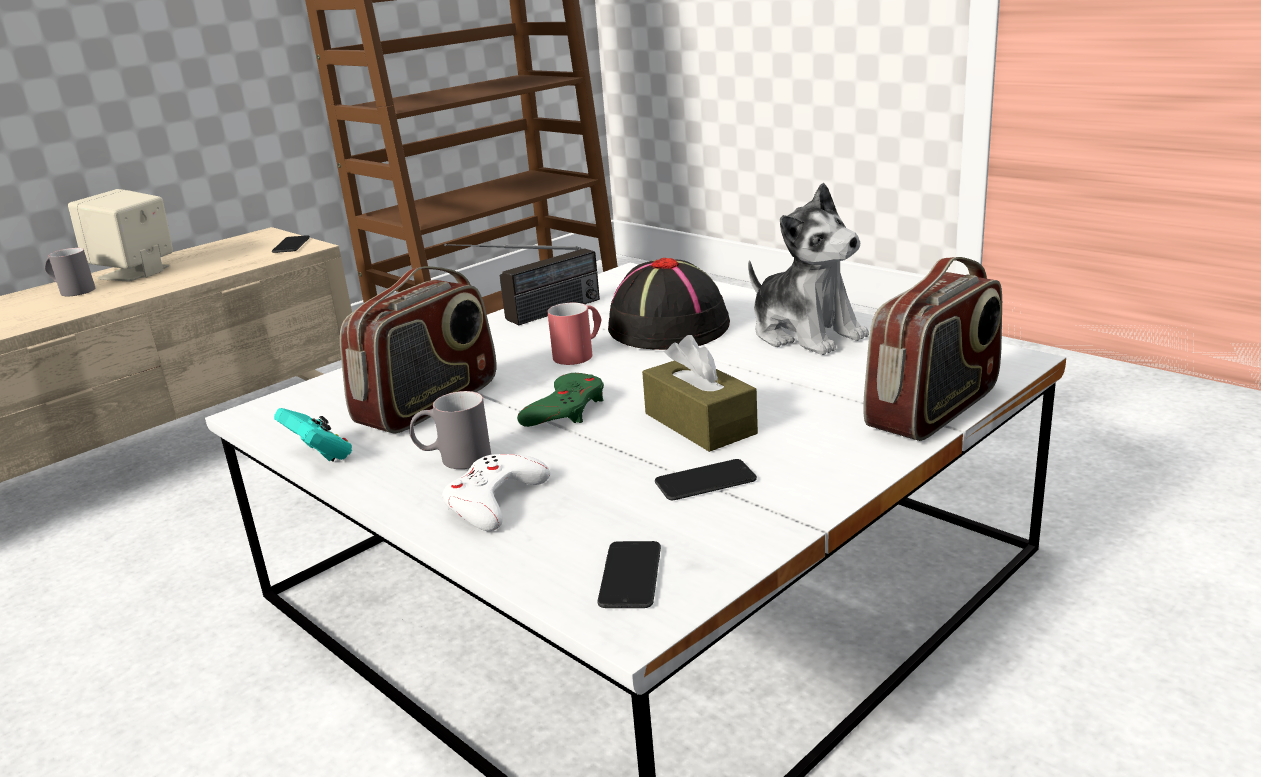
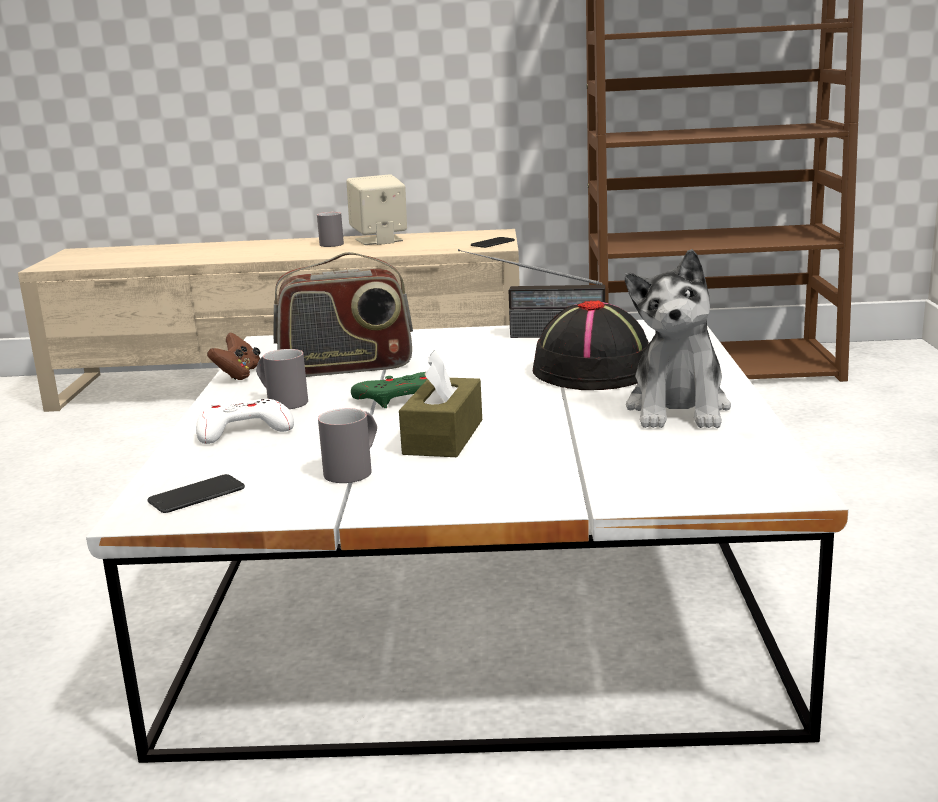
camera: 45 degrees right, 5 degrees down
turquoise game controller [274,408,352,462] -> brown game controller [207,333,260,380]
red mug [547,303,601,365] -> none
phone [655,459,757,500] -> grey mug [318,408,377,483]
radio [863,257,1002,441] -> none

